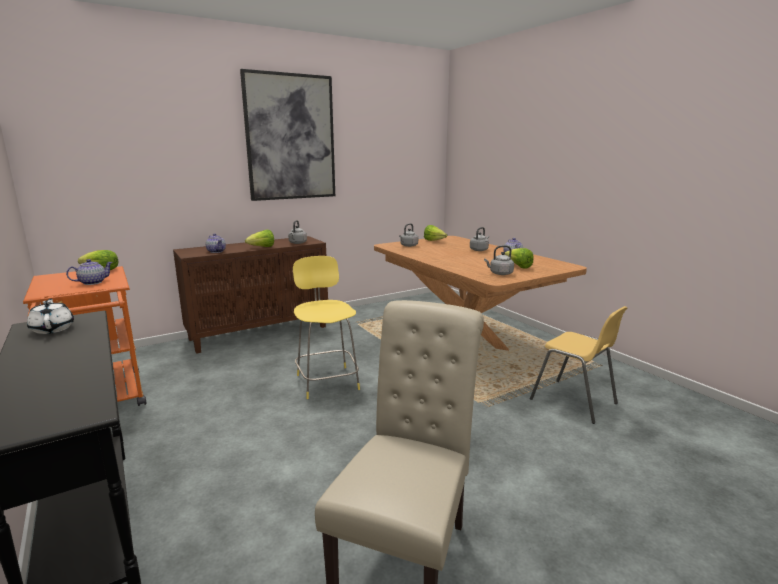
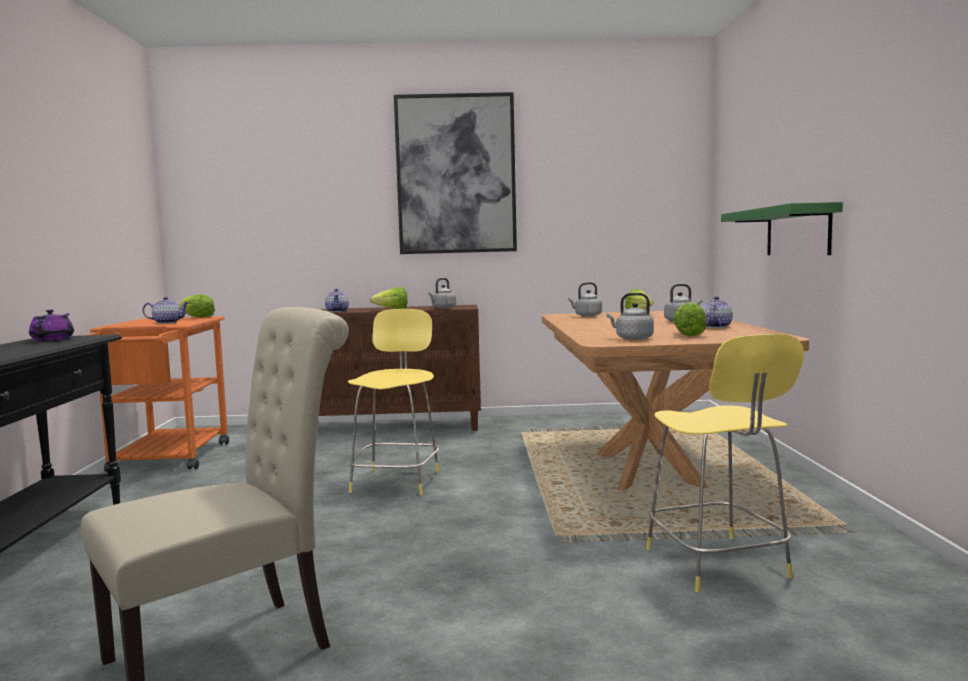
camera: 30 degrees right, 10 degrees down
white teapot [27,298,74,334] -> purple teapot [29,310,74,341]
yellow chair [530,306,628,424] -> yellow stool [646,334,804,592]
none -> green shelf [721,202,843,255]

